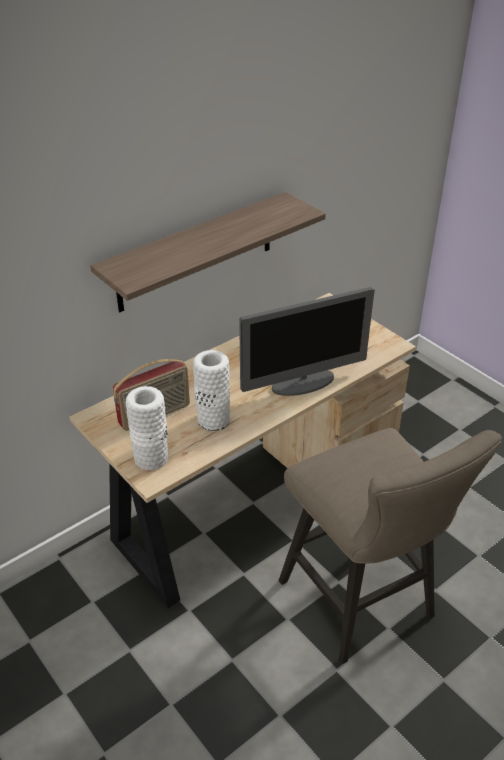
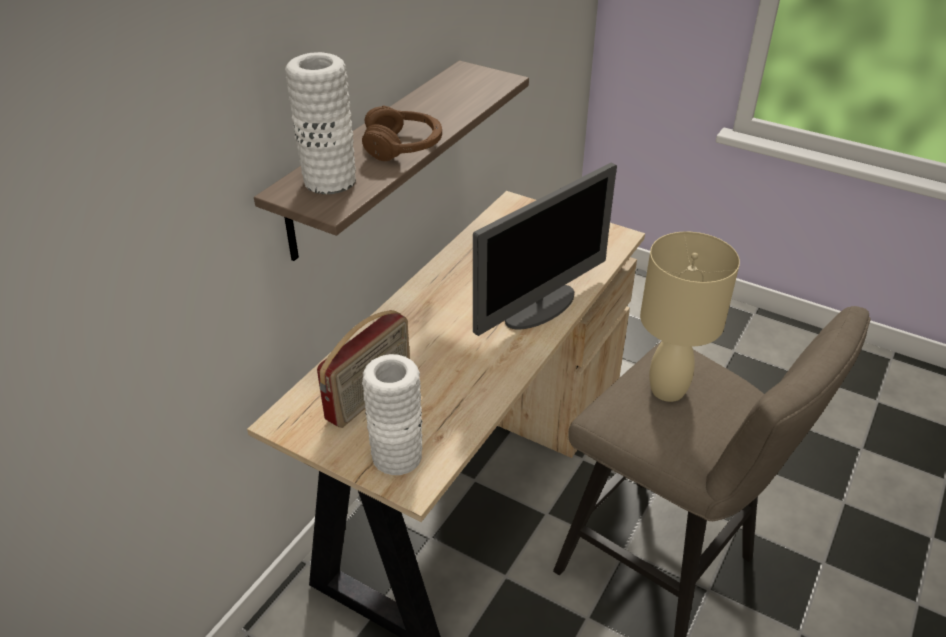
camera: 20 degrees left, 0 degrees up
white vase [193,350,230,431] -> white vase moved to [285,52,356,194]
none -> brown headphones [362,106,442,161]
none -> beige table lamp [640,232,740,402]

